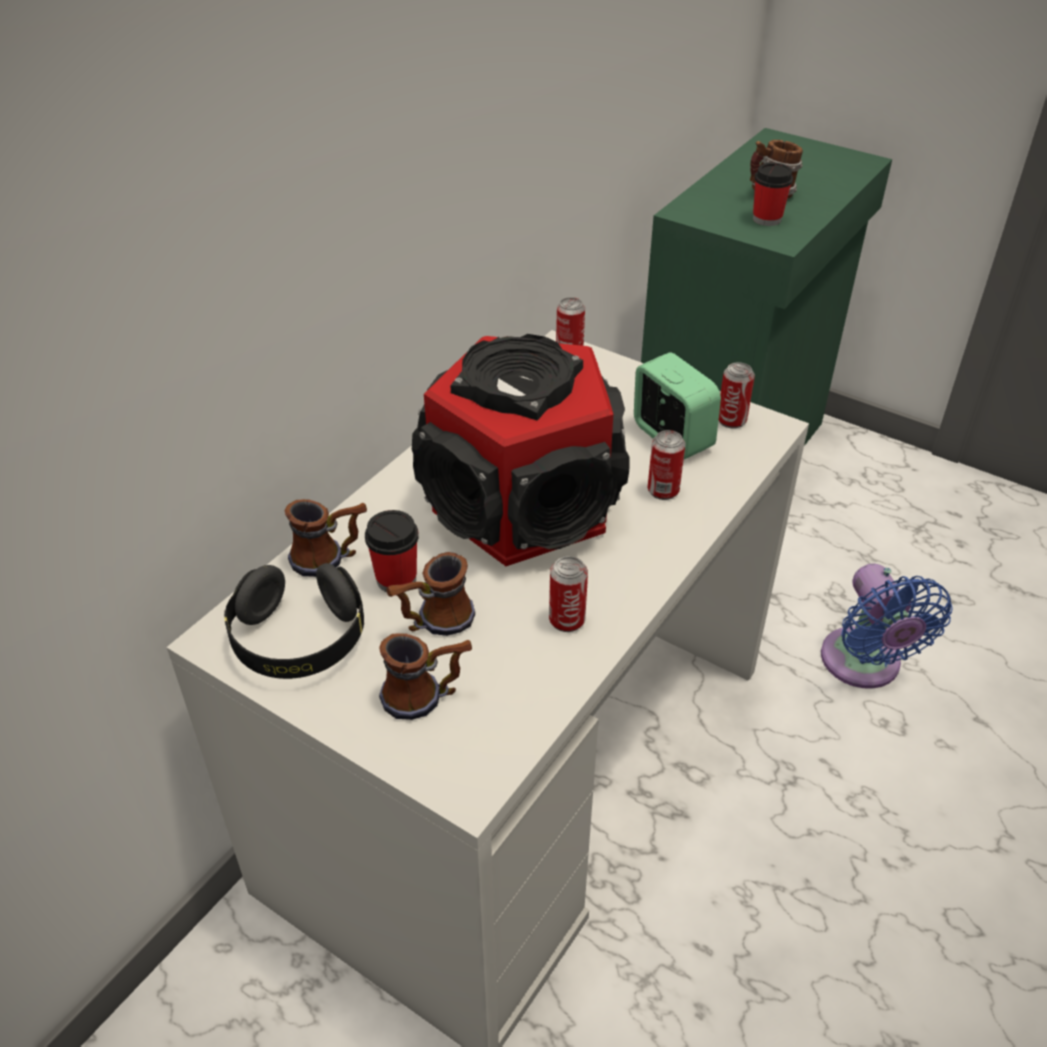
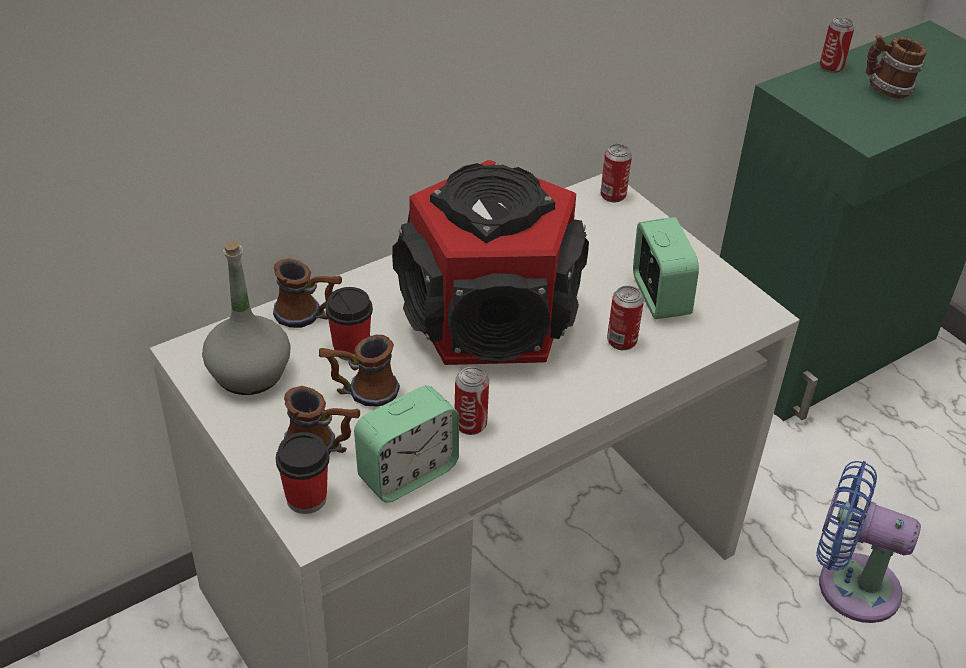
camera: 20 degrees right, 0 degrees up
black headphones [224,563,364,679] -> grey bottle [202,241,291,395]
can [719,362,755,429] -> can moved to [820,17,854,73]
cup [753,162,793,226] -> cup moved to [276,432,330,514]
blue fan [821,564,953,689] -> blue fan turned 105 degrees clockwise [816,461,921,623]
none -> alarm clock [354,385,459,503]

